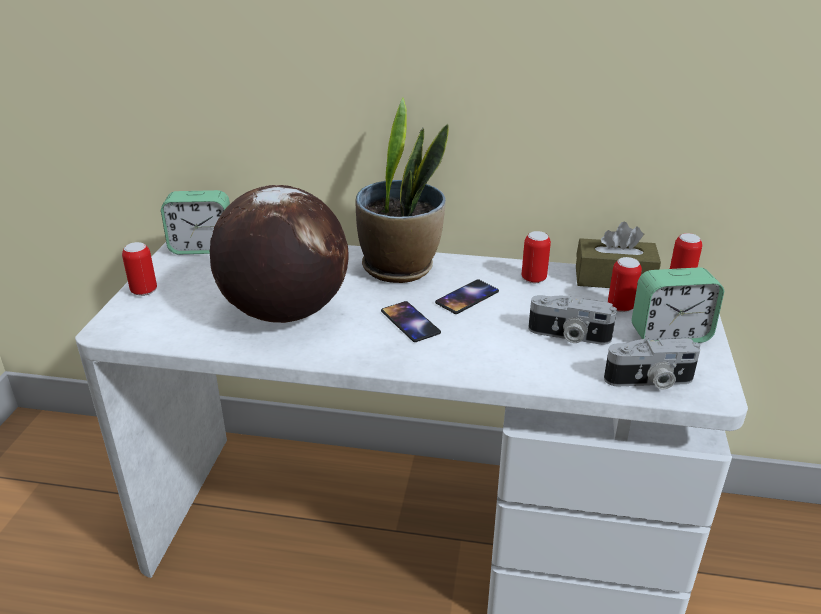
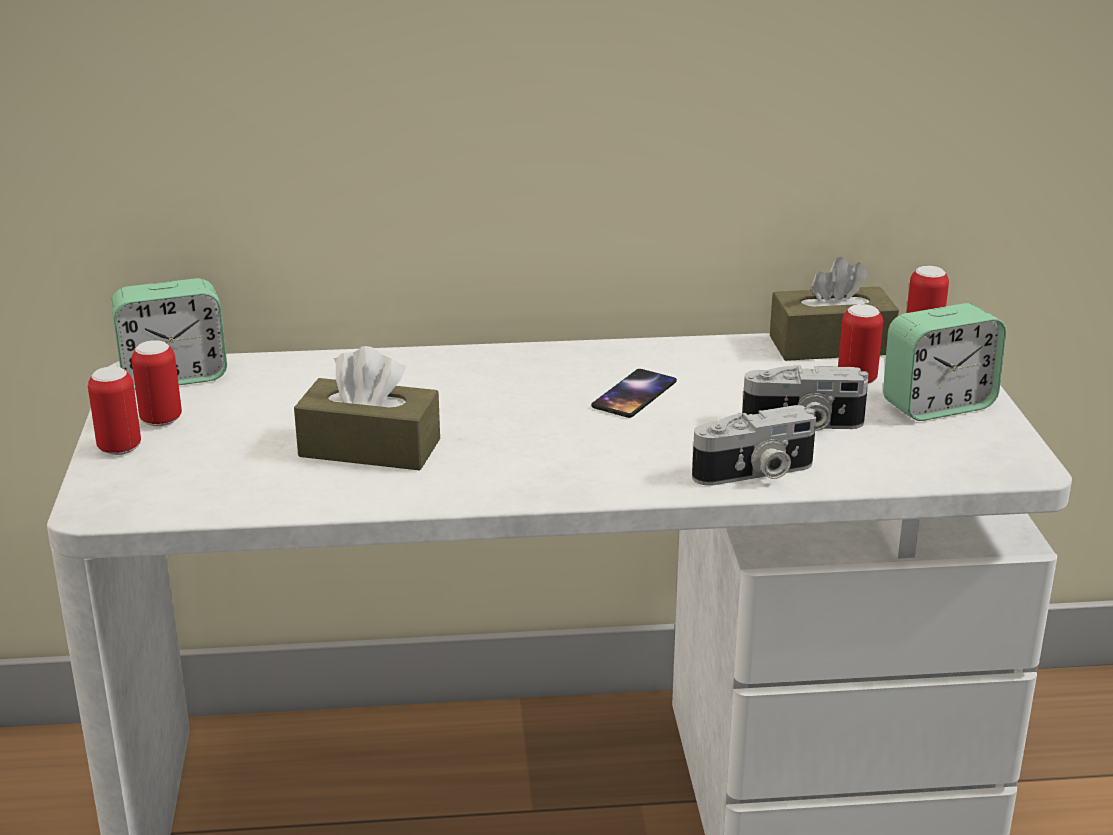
camera: 15 degrees left, 5 degrees down
globe [209,185,349,323] -> brown tissue box [294,346,440,470]
potted plant [356,98,449,283] -> none
phone [381,301,441,342] -> none
can [522,231,551,283] -> can moved to [132,340,182,426]
camera [604,338,700,389] -> camera moved to [692,405,816,486]

